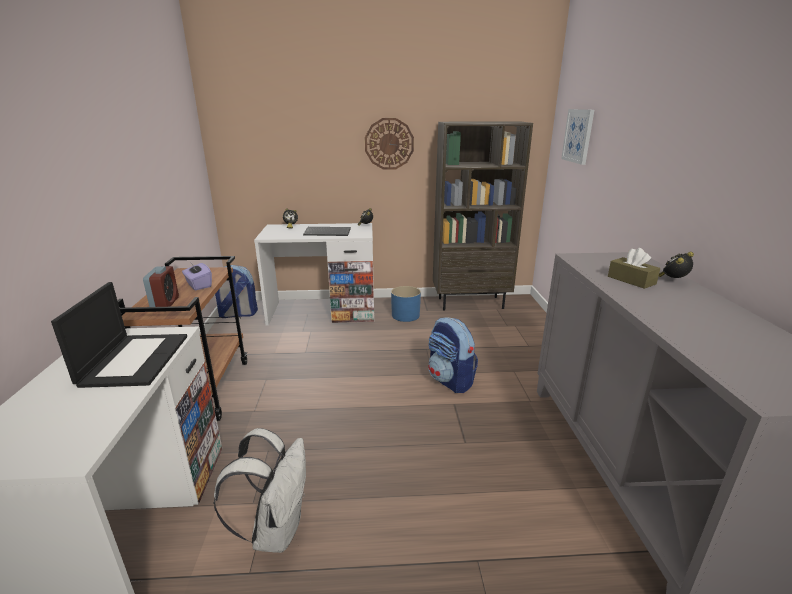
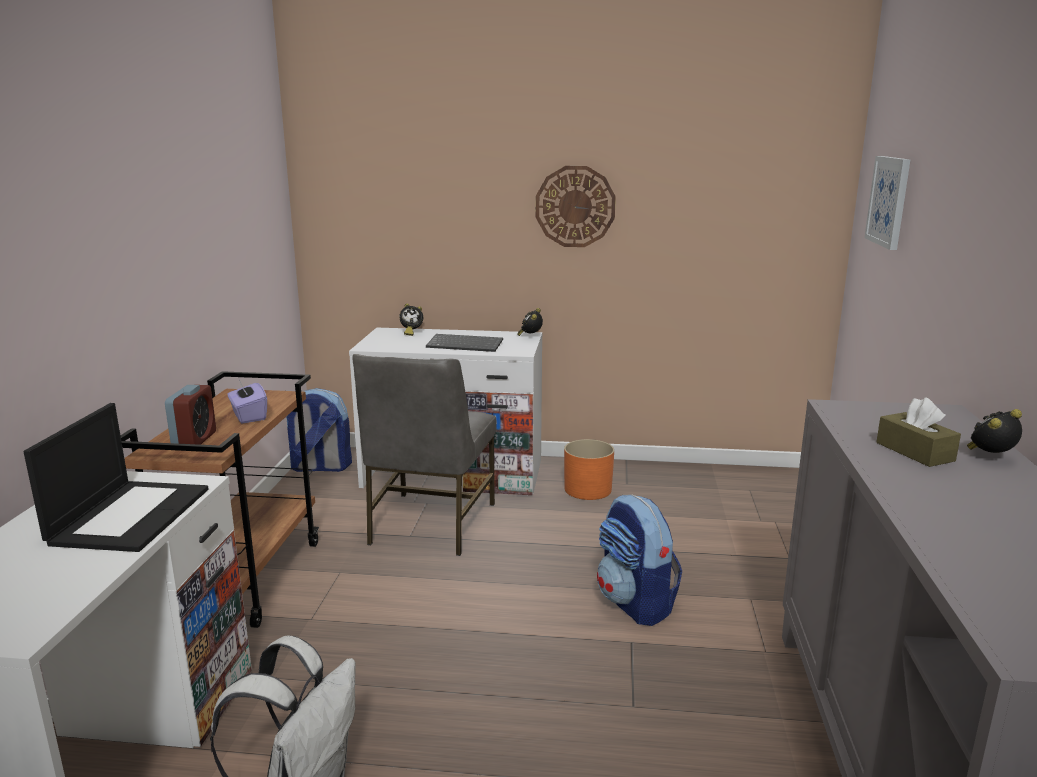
camera: 10 degrees right, 5 degrees down
blue planter [391,286,421,322] -> orange planter [564,439,614,500]
brown bookcase [433,121,533,311] -> none
none -> grey chair [352,354,497,556]

